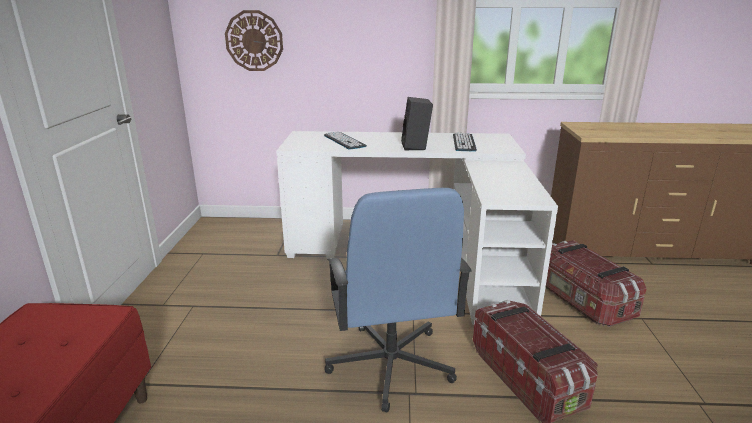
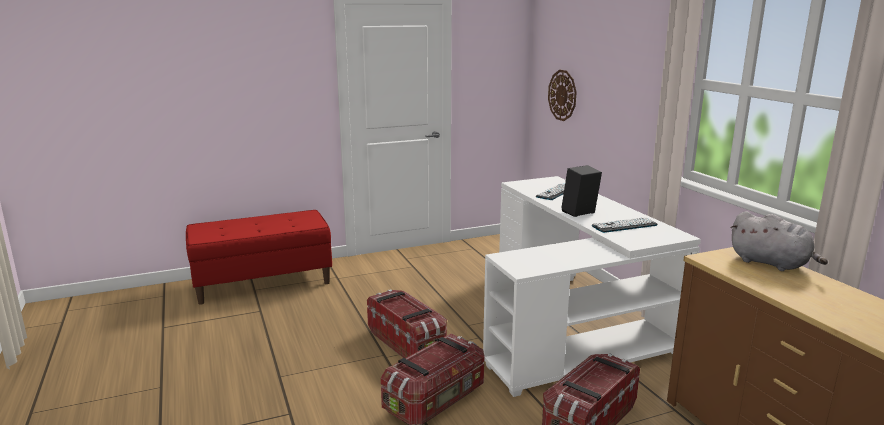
camera: 65 degrees right, 5 degrees down
blue office chair [325,188,472,413] -> storage box [367,289,447,358]
none -> grey plush toy [730,211,828,271]

